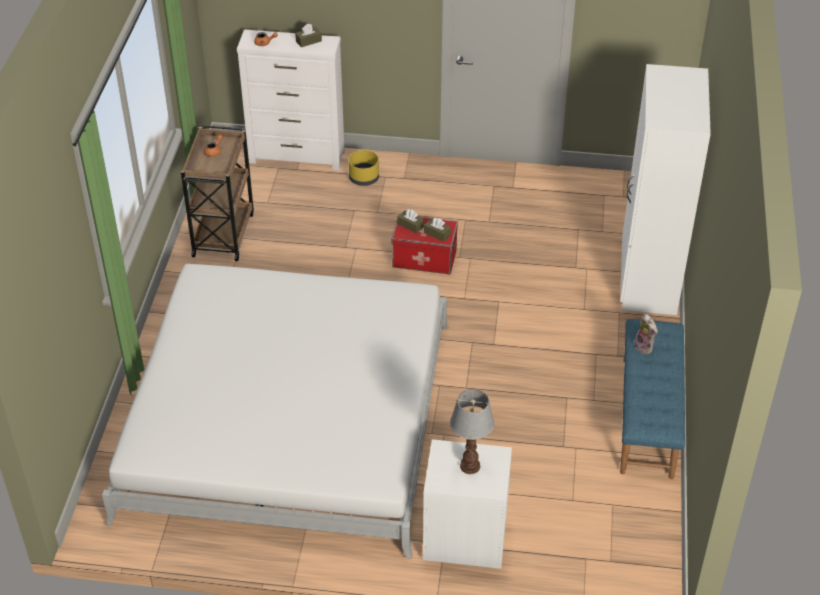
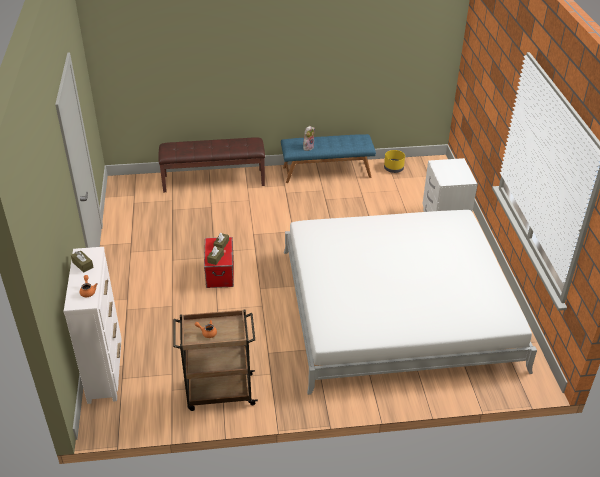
camera: 105 degrees left, 5 degrees down
yellow planter [348,150,379,186] -> yellow planter moved to [384,150,405,173]
table lamp [450,389,494,474] -> none
white wardrobe [620,64,711,315] -> brown bench [158,137,265,192]

